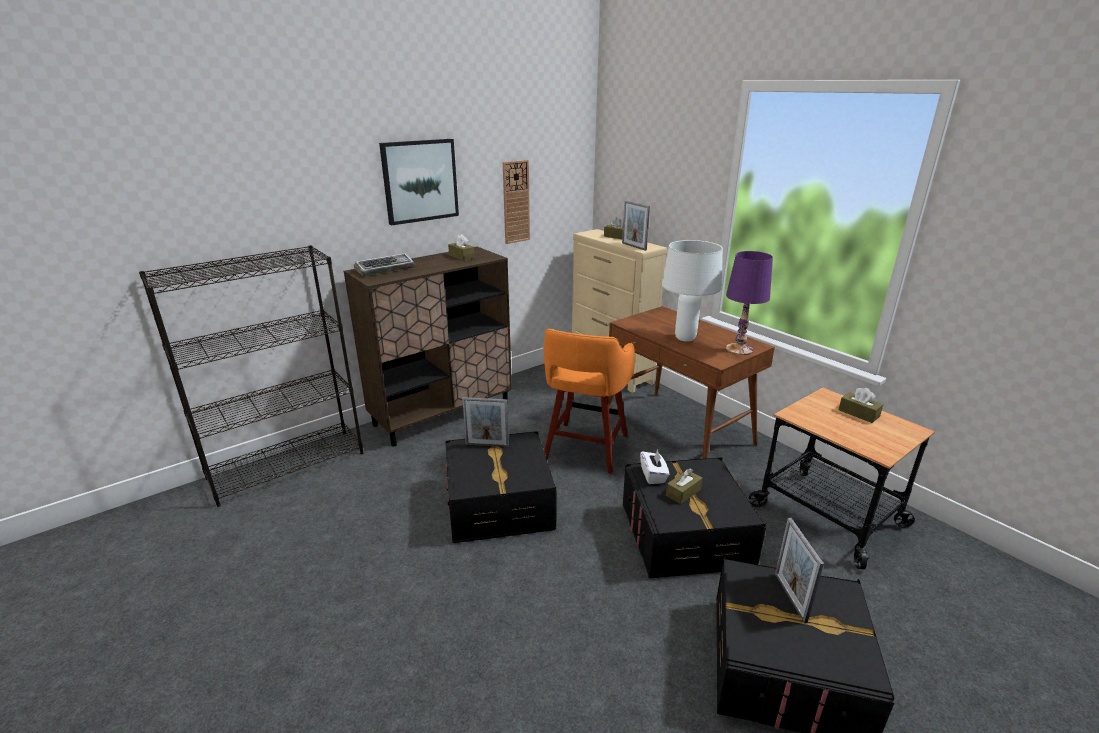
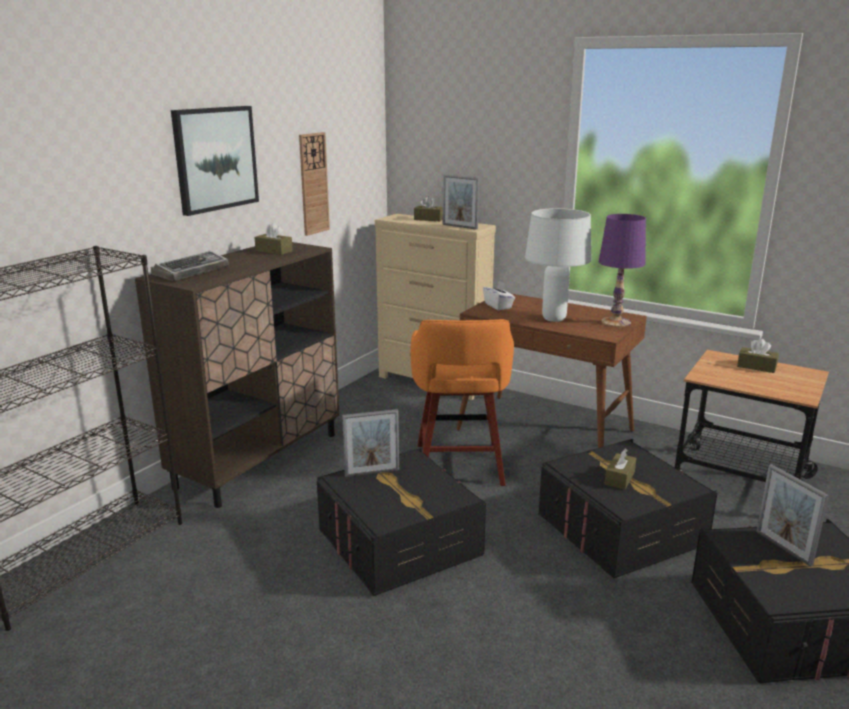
camera: 20 degrees left, 5 degrees down
white tissue box [640,450,669,484] -> white tissue box moved to [483,281,515,310]

